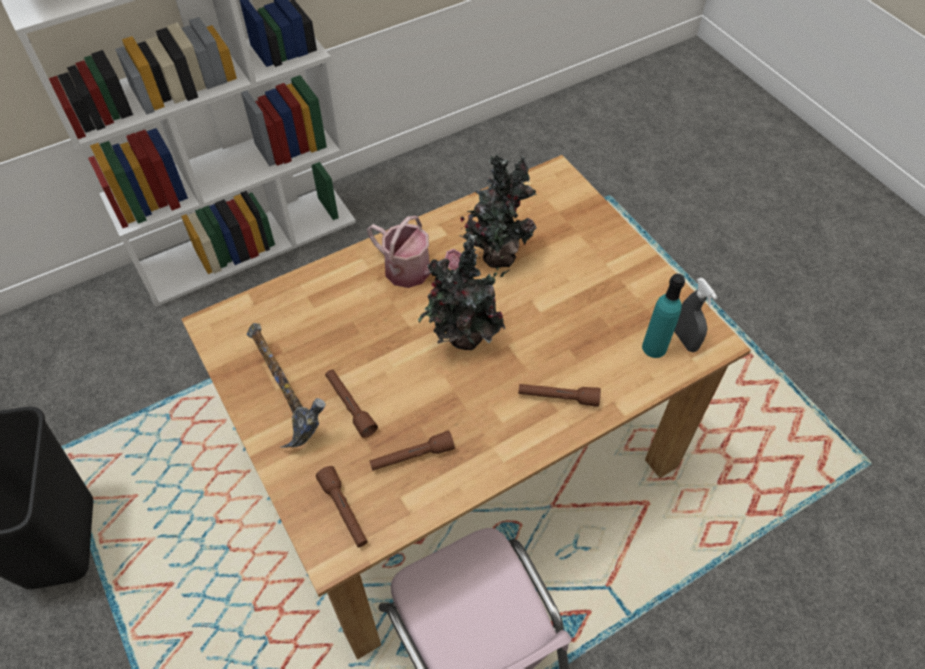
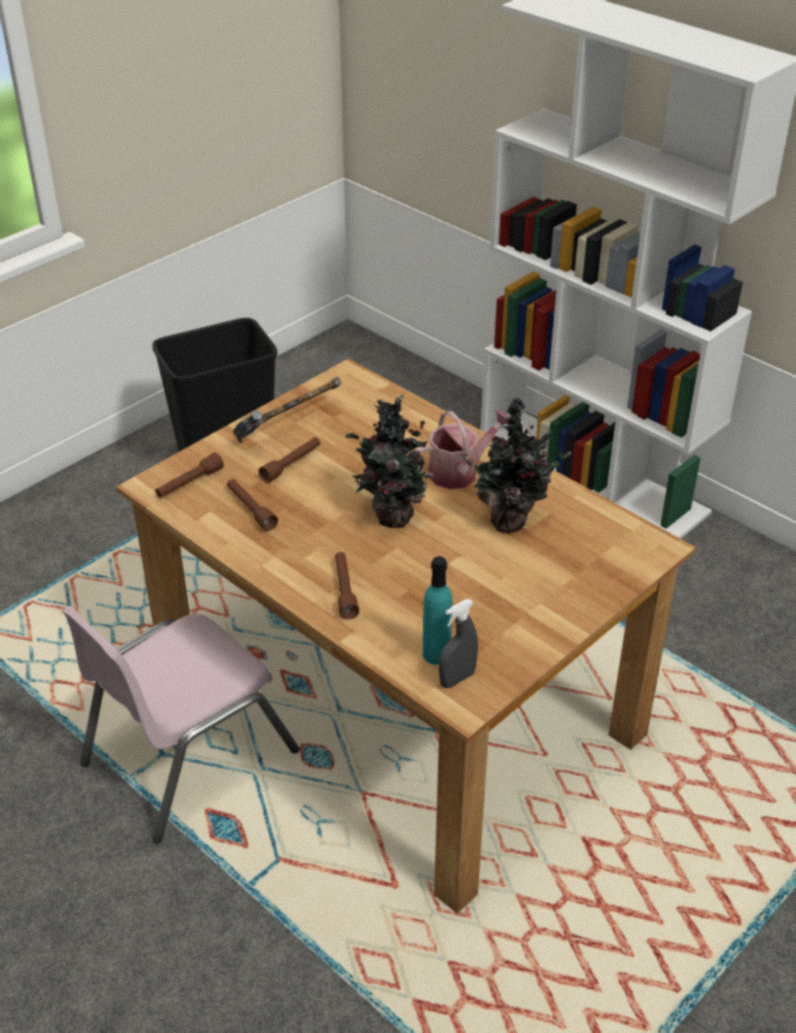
camera: 75 degrees right, 15 degrees down
watering can [367,216,461,288] -> watering can turned 135 degrees counterclockwise [416,409,509,489]

